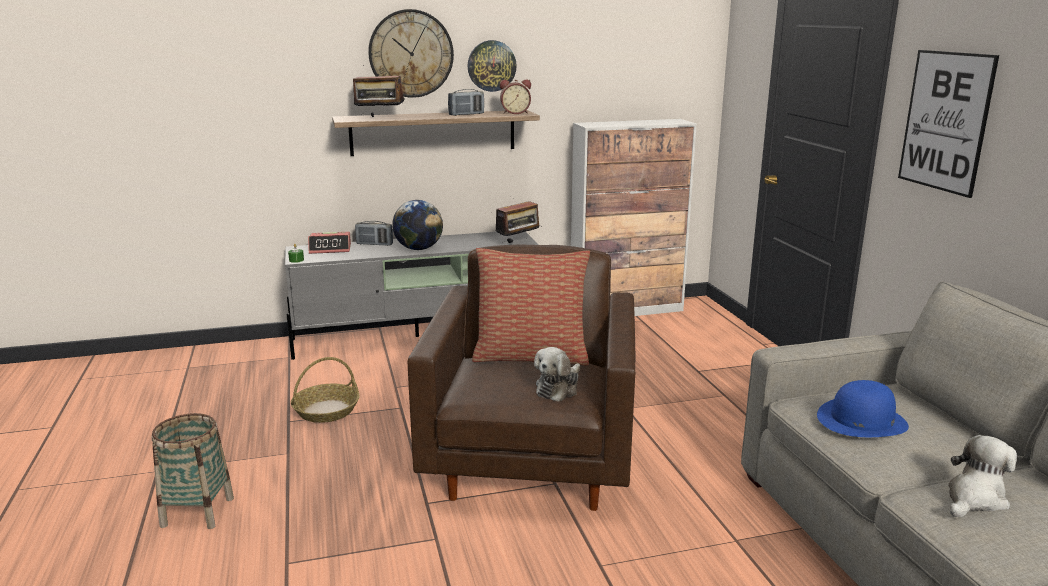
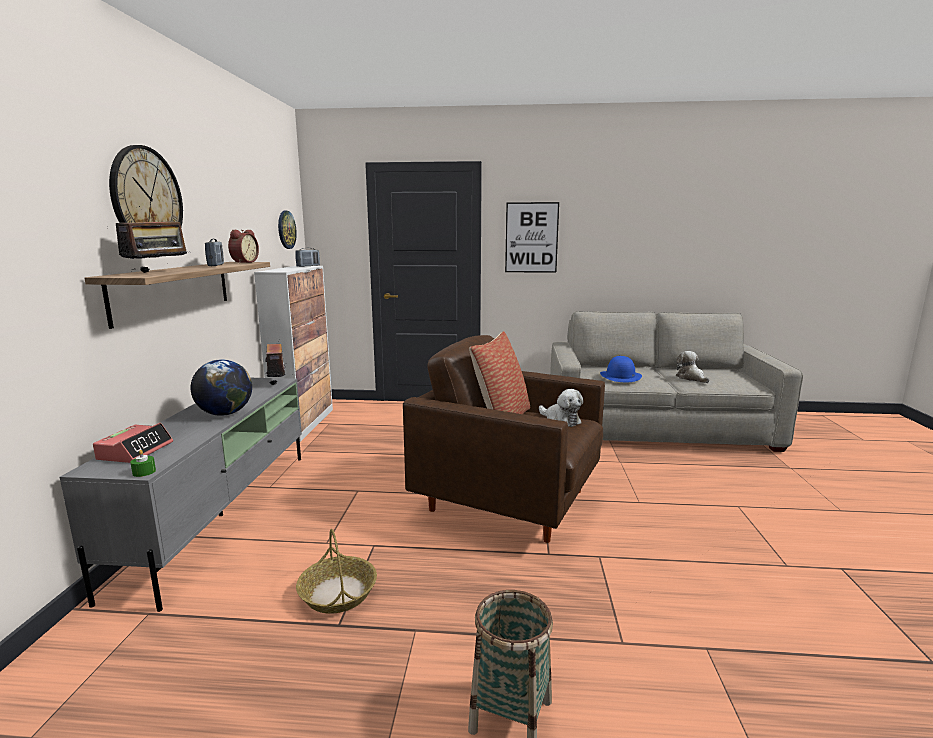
camera: 70 degrees left, 5 degrees down
radio [355,221,393,246] -> radio moved to [295,248,320,267]
wall clock [467,40,517,92] -> wall clock moved to [278,211,297,249]

